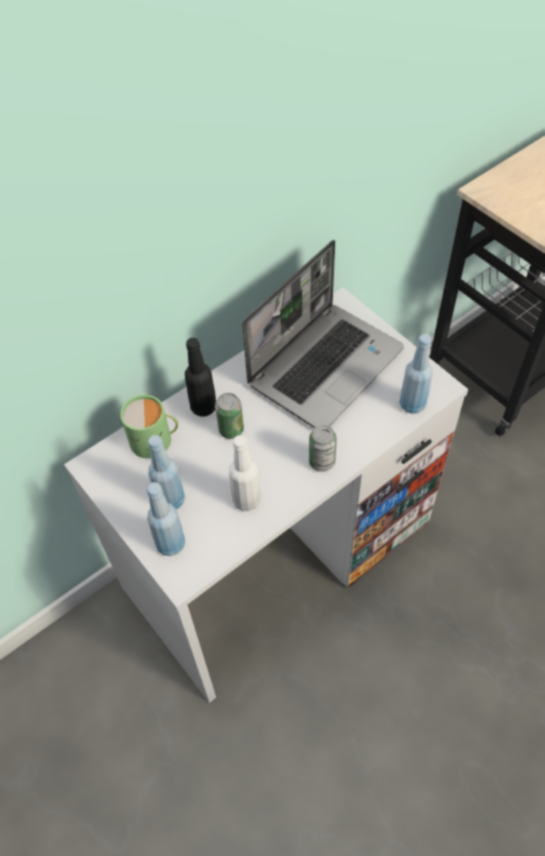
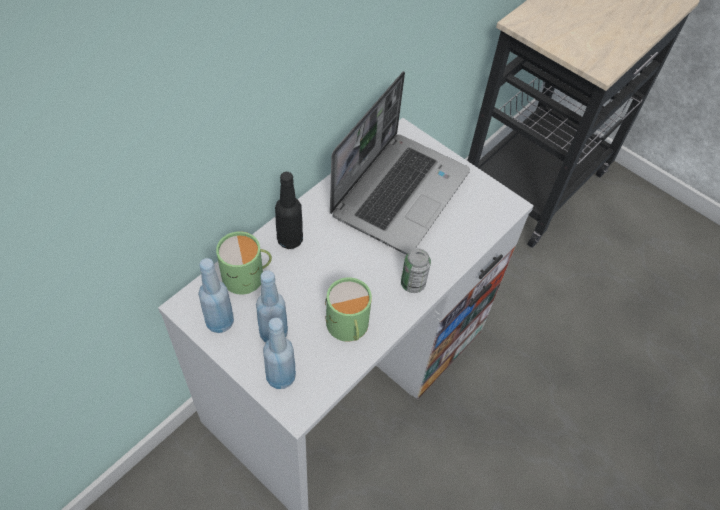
camera: 15 degrees left, 0 degrees up
can [215,393,244,439] -> none
white bottle [229,435,261,511] -> green mug [325,277,372,342]
blue bottle [399,334,433,414] -> blue bottle moved to [198,258,234,333]

